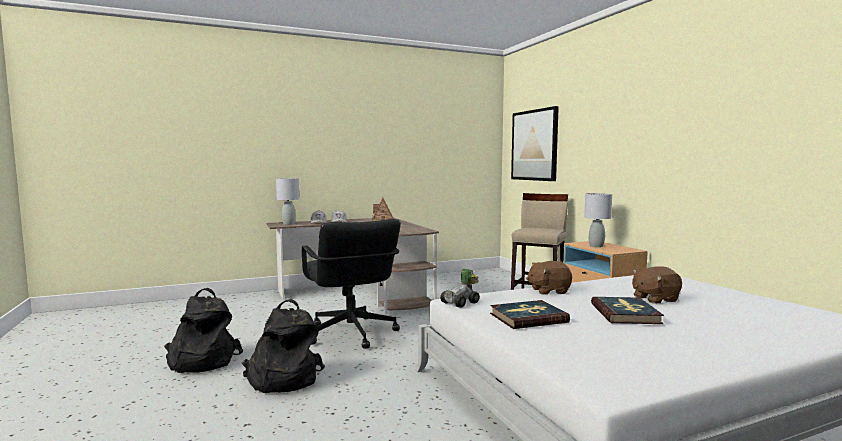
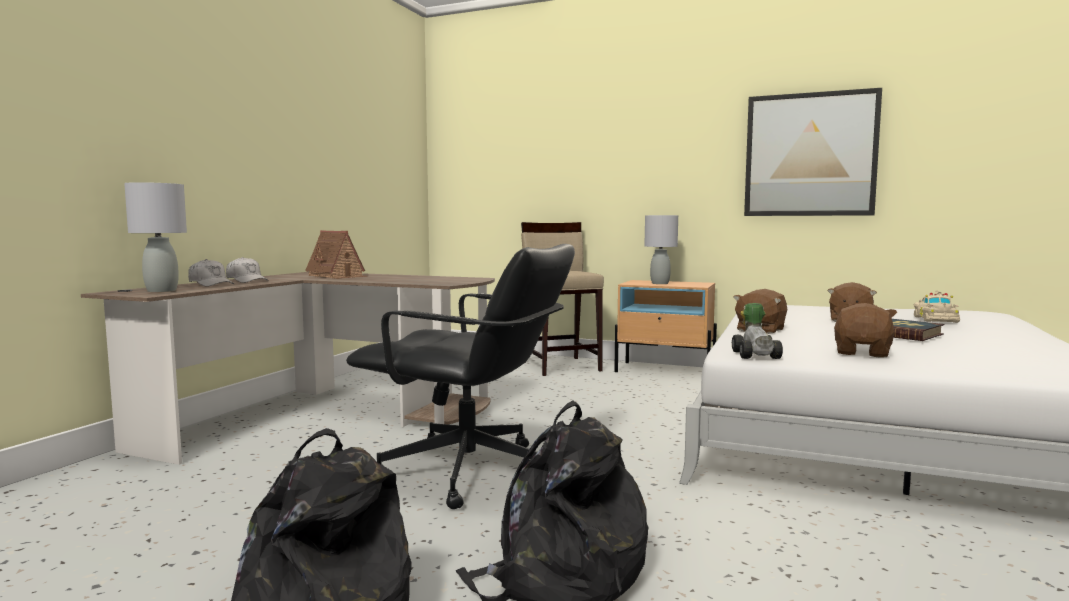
camera: 45 degrees left, 0 degrees up
book [490,300,570,329] -> brown plush toy [834,303,897,358]
picture [511,106,559,181] -> picture moved to [744,88,882,216]
none -> beige toy car [914,291,960,323]

